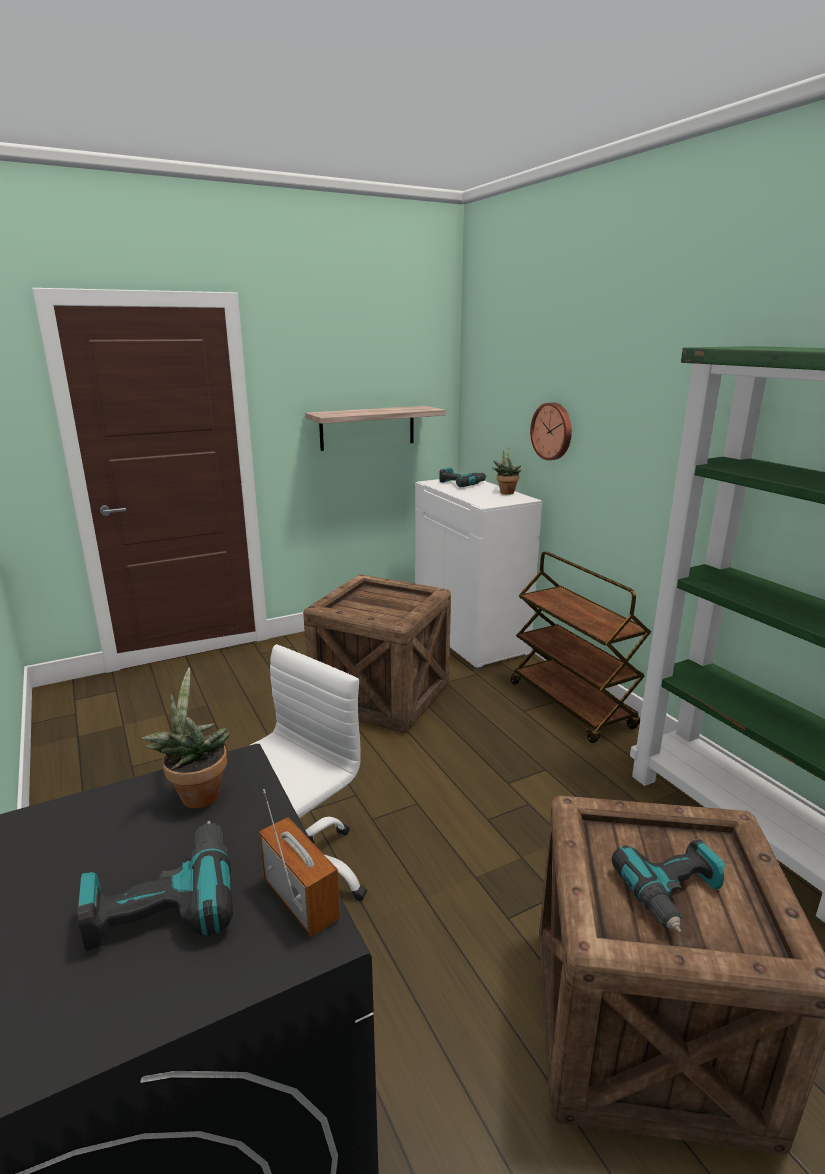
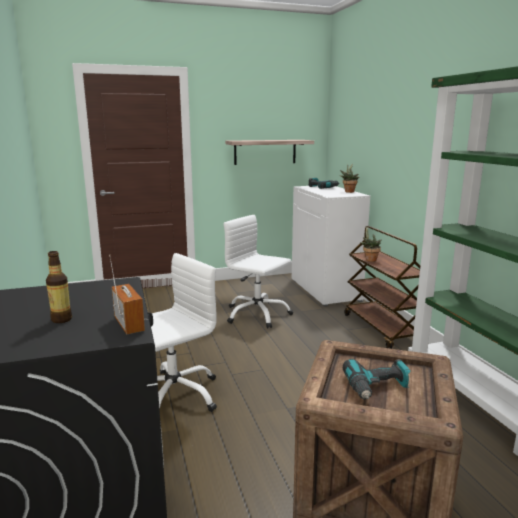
camera: 10 degrees right, 5 degrees down
power drill [78,821,233,951] -> bottle [46,251,72,323]
potted plant [142,667,230,809] -> potted plant moved to [360,226,381,262]
crate [303,574,451,733] -> white office chair [224,215,293,329]
wall clock [530,403,572,460] -> none

